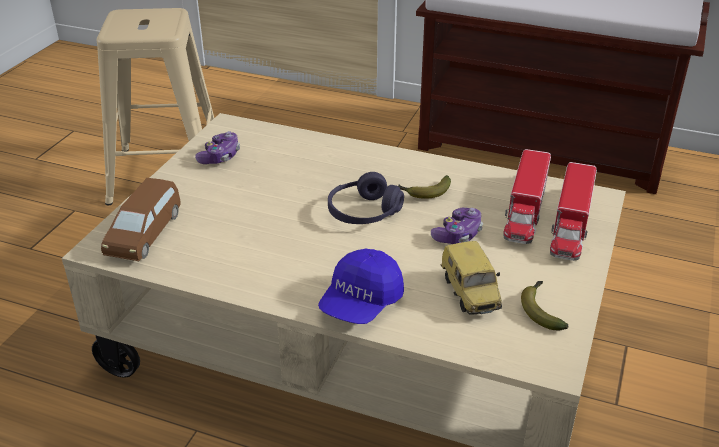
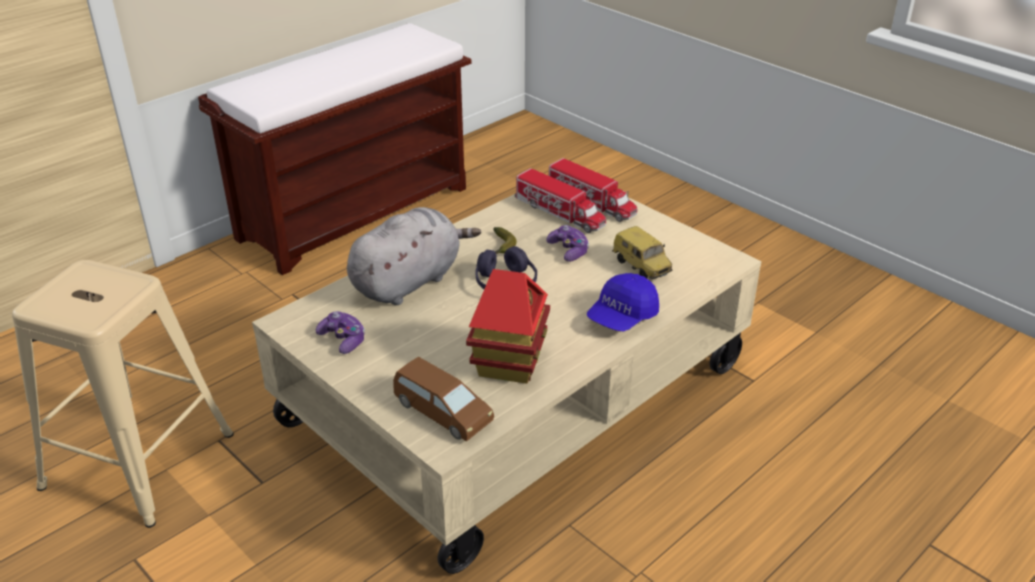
camera: 65 degrees left, 0 degrees up
blue cap [318,249,404,324] -> blue cap turned 75 degrees clockwise [587,273,659,332]
toy car [440,241,502,315] -> toy car turned 45 degrees clockwise [612,226,672,279]
banana [521,281,569,331] -> none
none -> grey plush toy [347,207,481,305]
none -> toy house [466,269,550,384]

